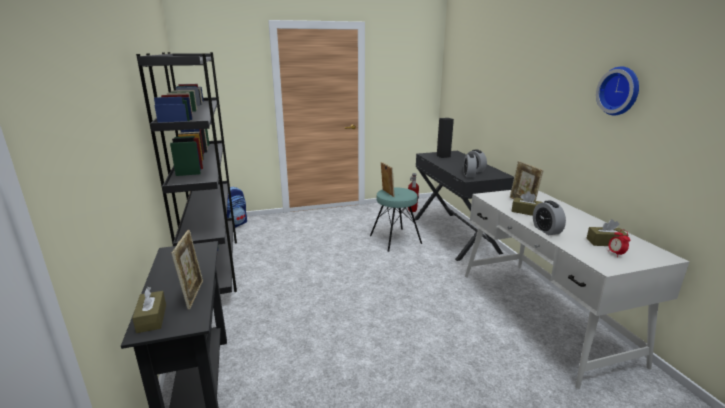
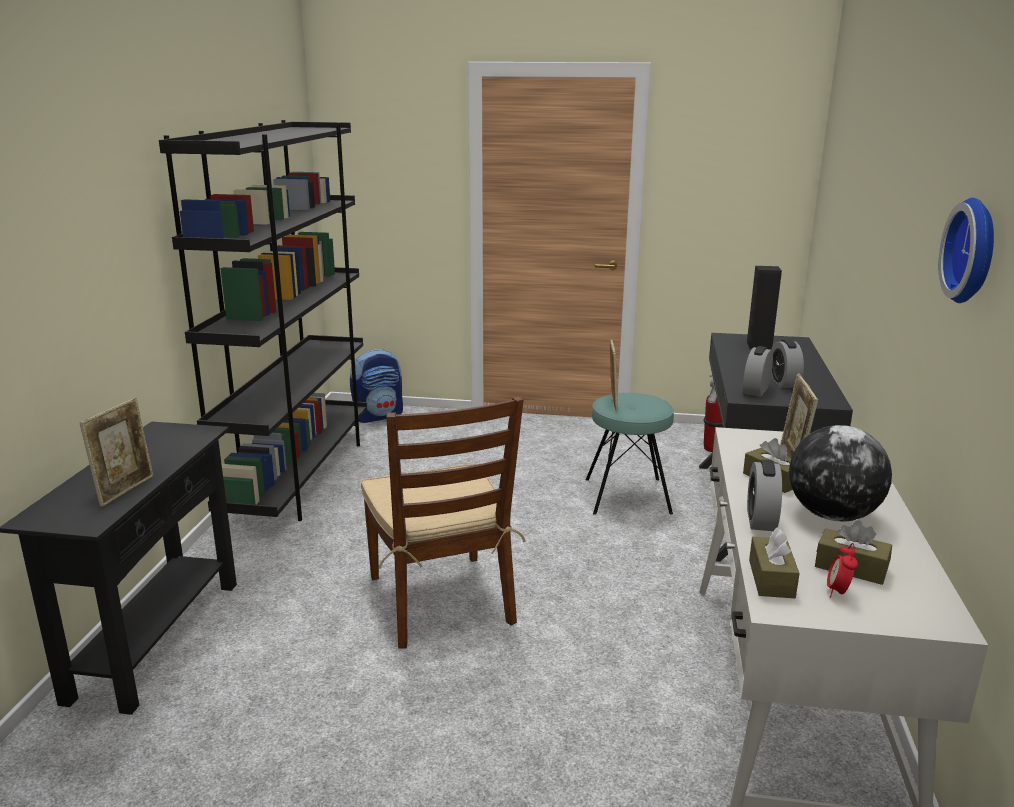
camera: 25 degrees right, 0 degrees up
brown tissue box [132,287,166,333] -> brown tissue box moved to [749,527,800,598]
none -> brown chair [361,396,526,648]
none -> globe [789,425,892,521]

